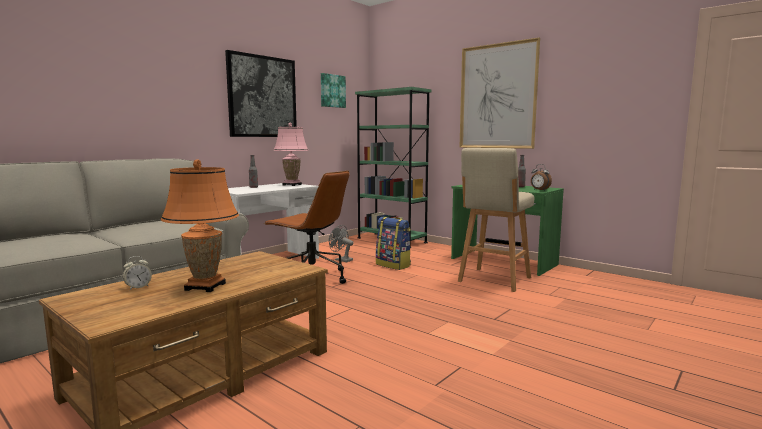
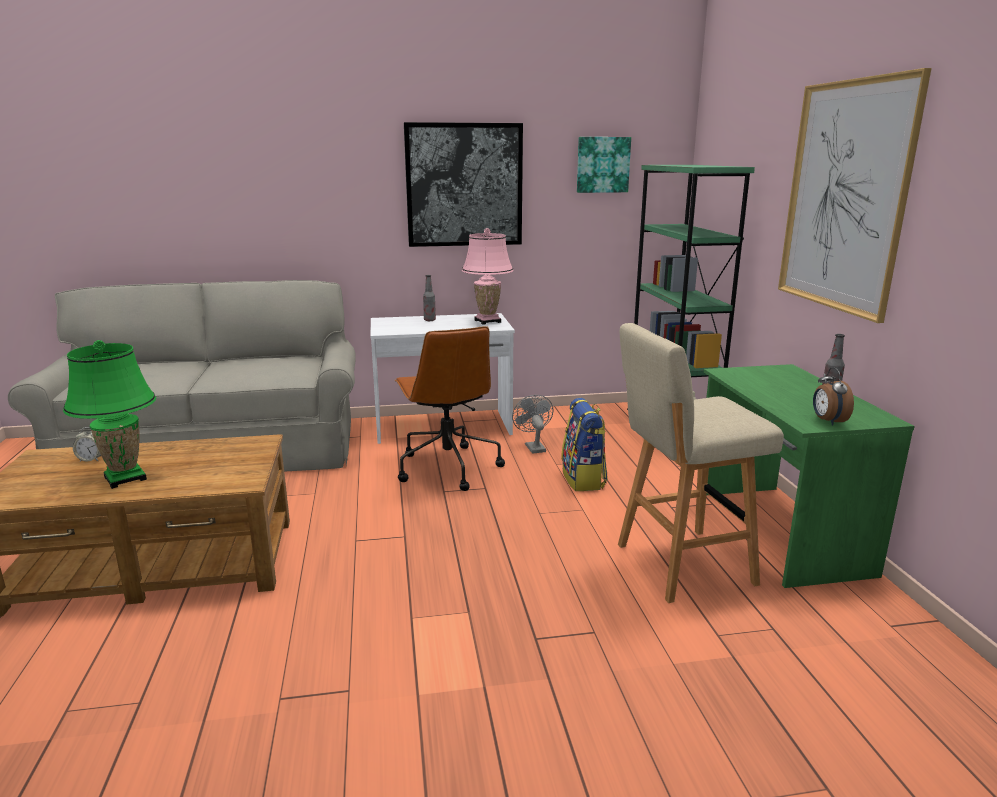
camera: 40 degrees right, 10 degrees up
orange table lamp [161,160,239,292] -> green table lamp [63,340,156,489]

